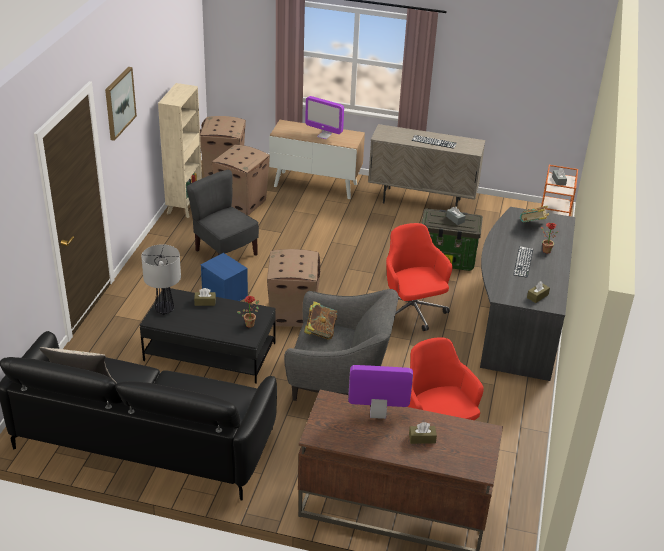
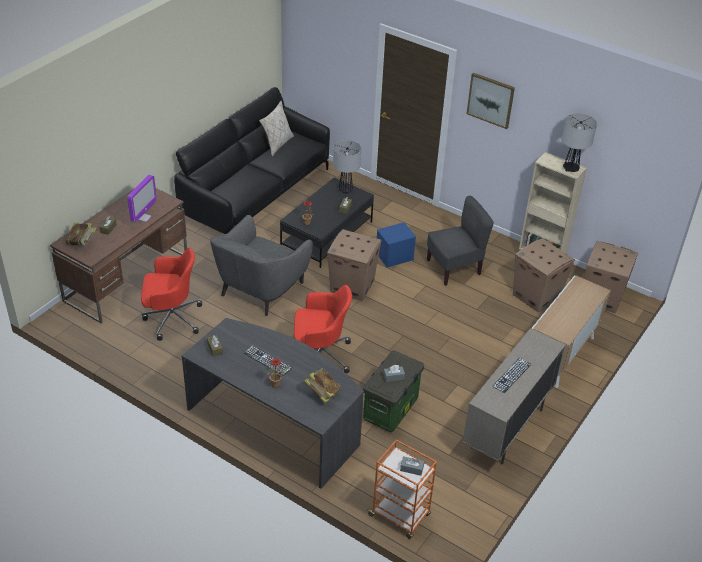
camera: 110 degrees right, 5 degrees up
book [304,301,337,339] -> book moved to [65,223,97,246]
monitor [305,96,344,139] -> none
none -> table lamp [562,113,597,172]

